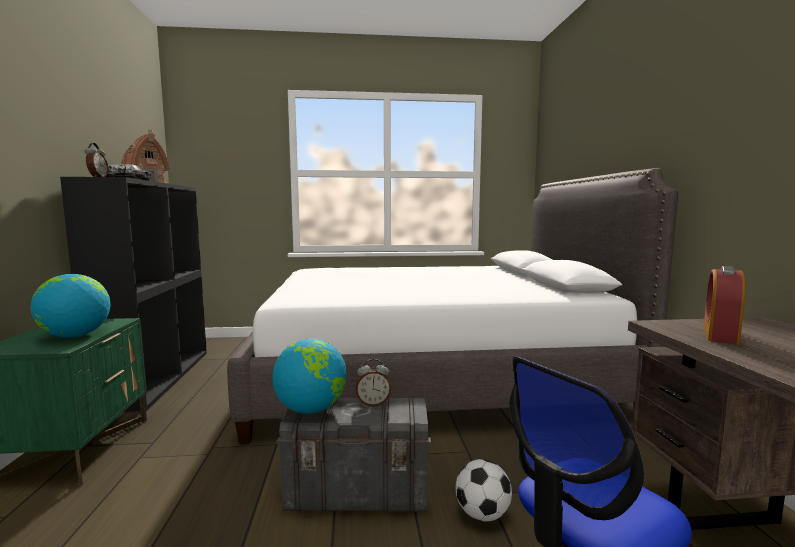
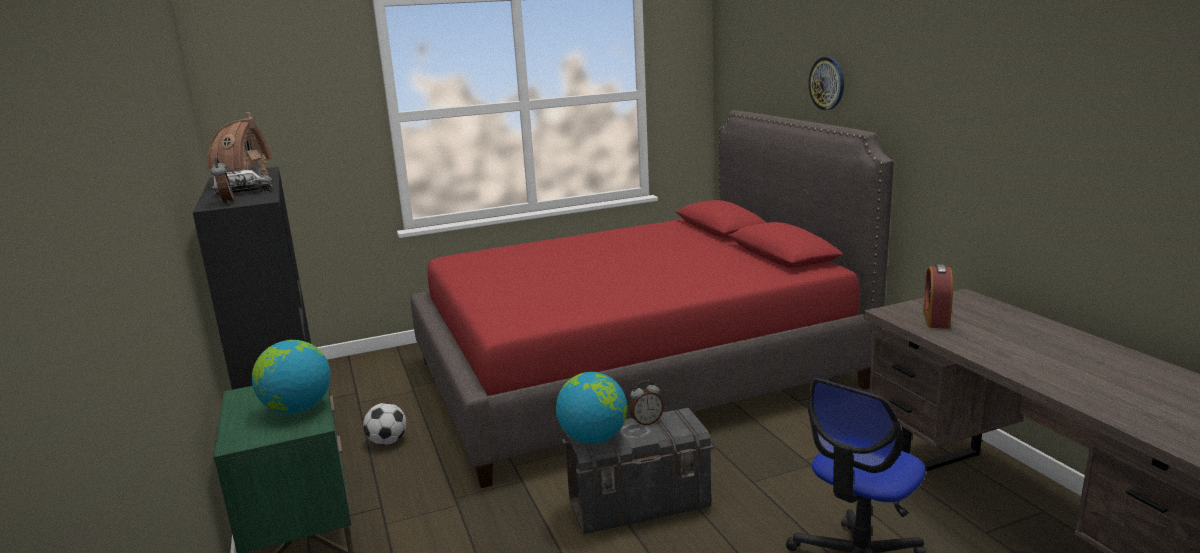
camera: 15 degrees left, 10 degrees up
white bed [227,168,678,444] -> red bed [411,110,894,488]
football [456,459,512,522] -> football moved to [363,403,406,445]
none -> wall clock [808,57,844,110]

